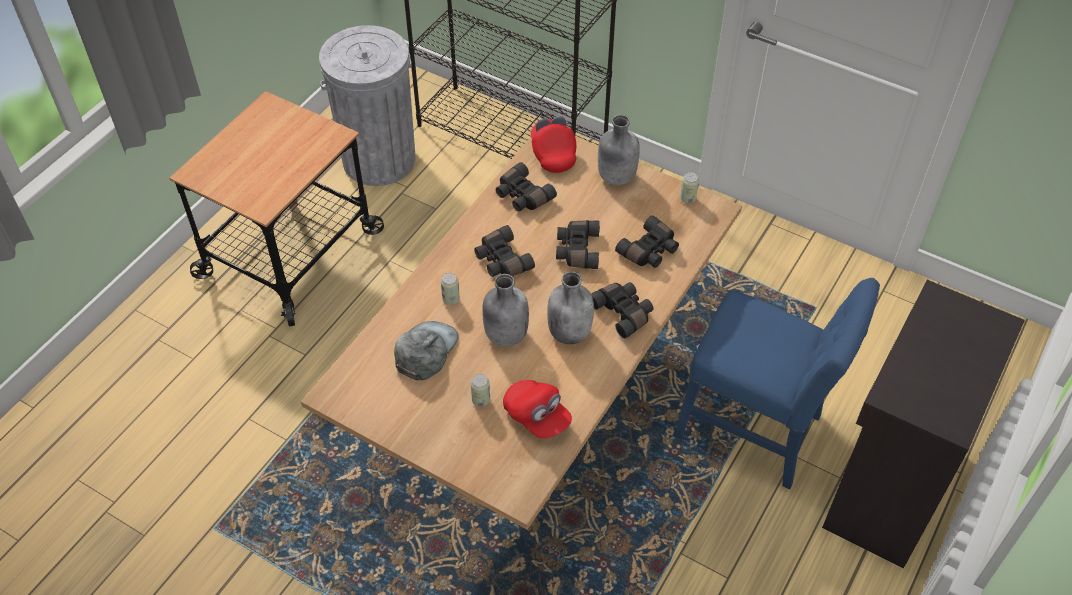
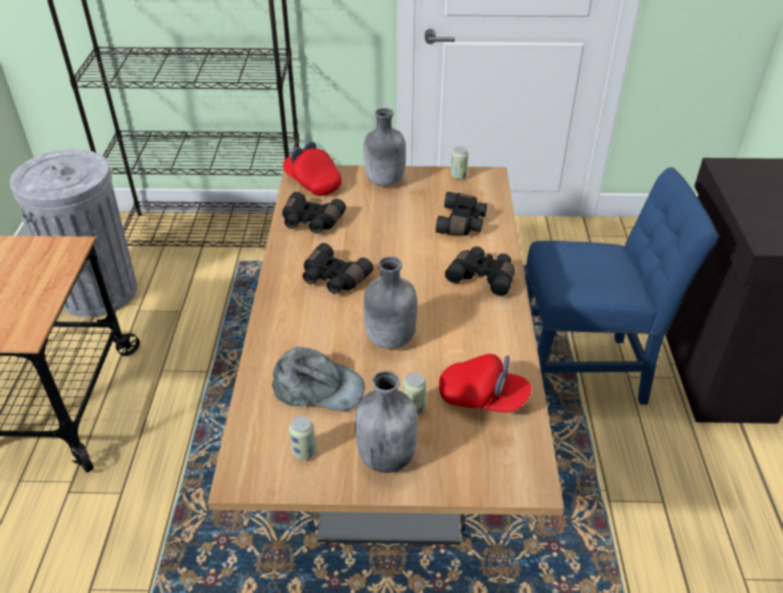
camera: 30 degrees left, 10 degrees down
grey cap [394,321,459,380] -> grey cap turned 105 degrees clockwise [272,346,365,411]
can [441,273,460,305] -> can moved to [289,416,316,460]
grey bottle [547,272,594,344] -> grey bottle moved to [355,371,418,473]
black binoculars [556,220,600,269] -> none

